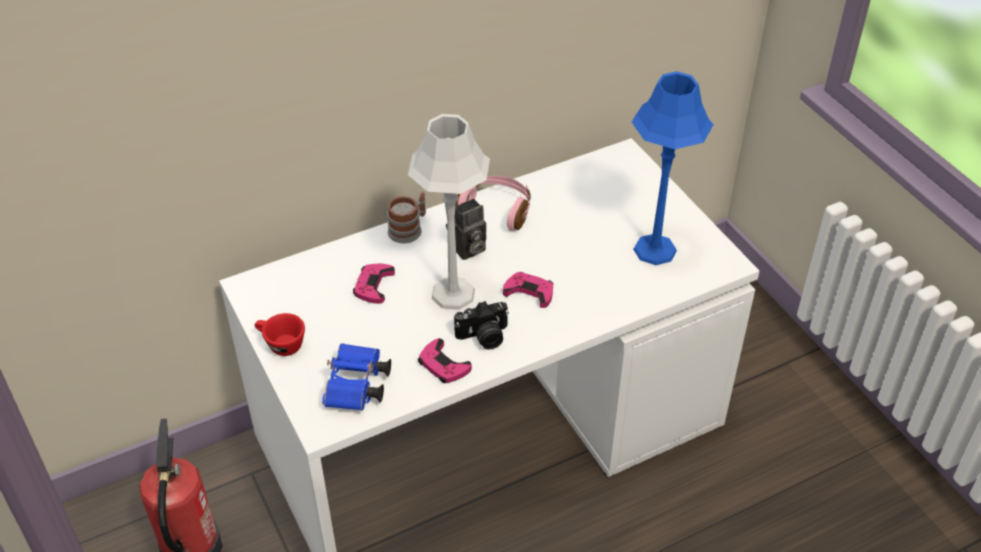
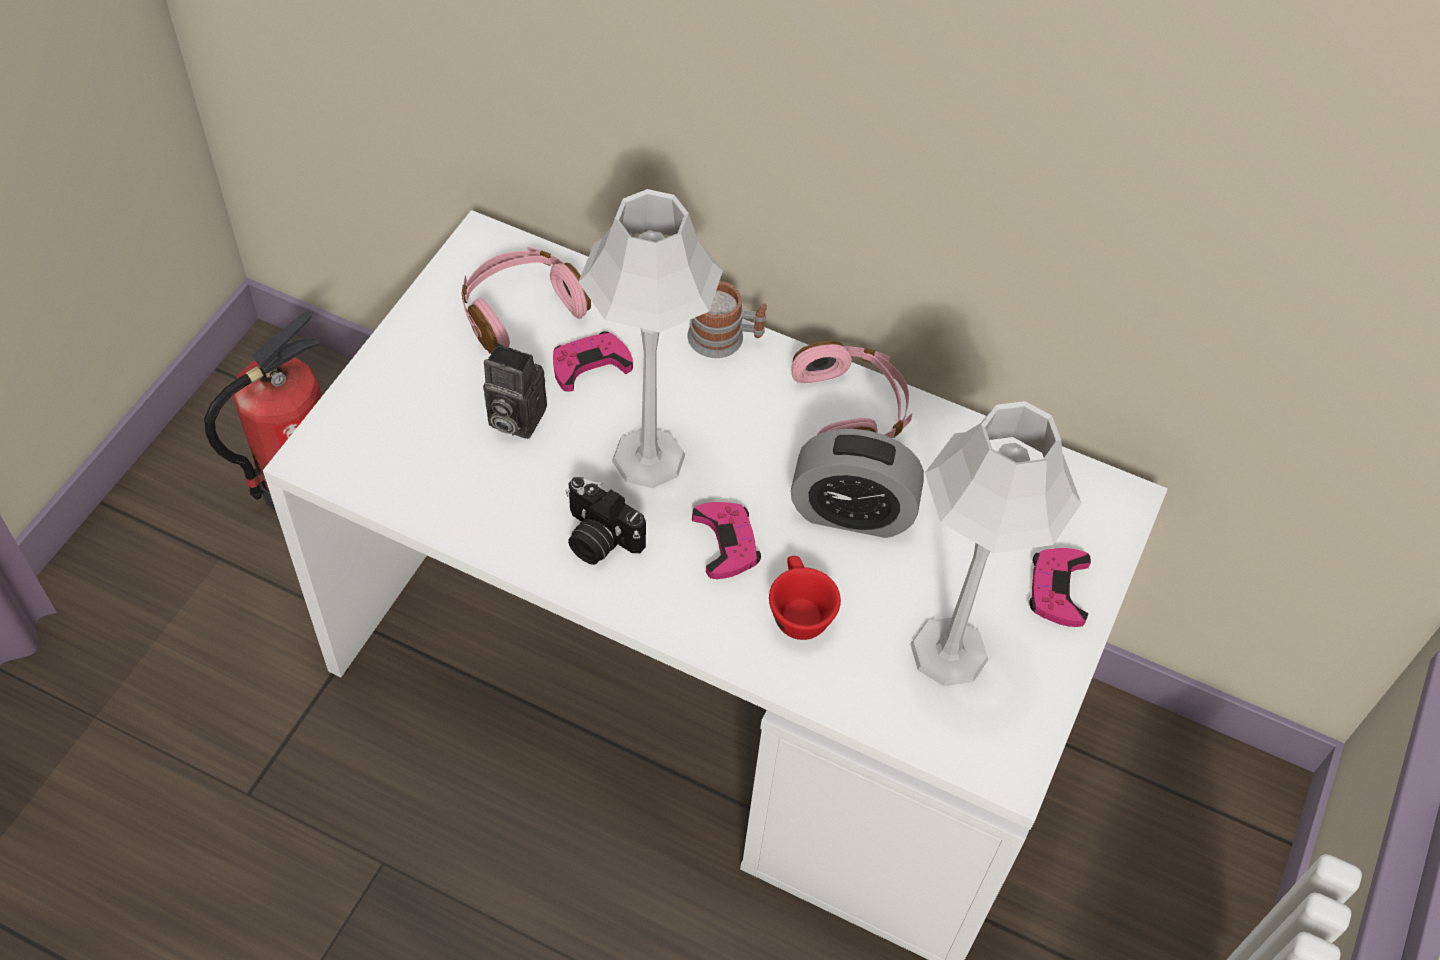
camera: 50 degrees right, 10 degrees up
red cup [255,313,305,356] -> red cup moved to [769,556,841,640]
blue binoculars [322,344,391,411] -> none
pink game controller [418,338,472,383] -> pink game controller moved to [1029,548,1091,627]
camera [446,198,486,260] -> camera moved to [483,344,547,439]
blue table lamp [632,71,713,265] -> grey table lamp [910,401,1081,686]
none -> pink headphones [462,247,591,354]
none -> alarm clock [791,429,924,538]

